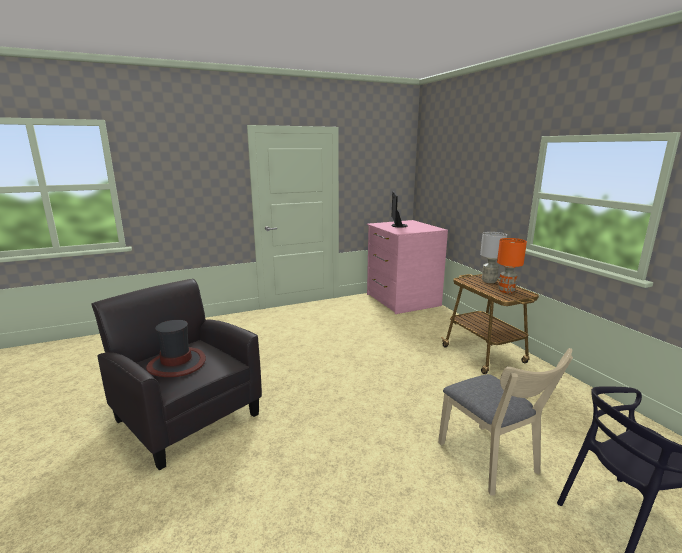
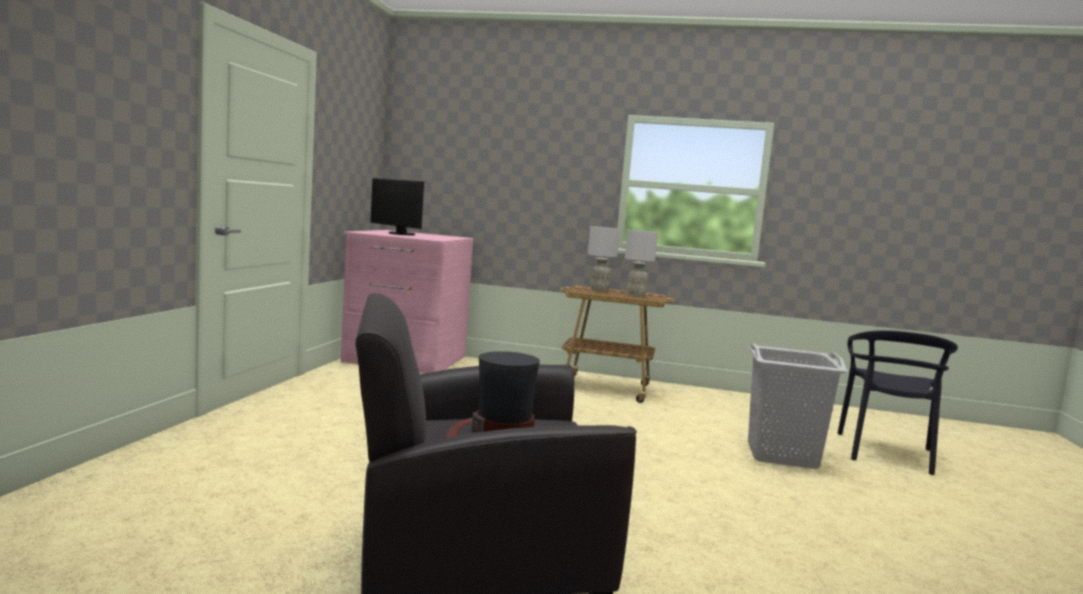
camera: 55 degrees left, 10 degrees down
beige chair [438,348,573,496] -> grey laundry basket [748,344,848,469]
orange table lamp [497,238,527,293] -> grey table lamp [625,230,658,297]

